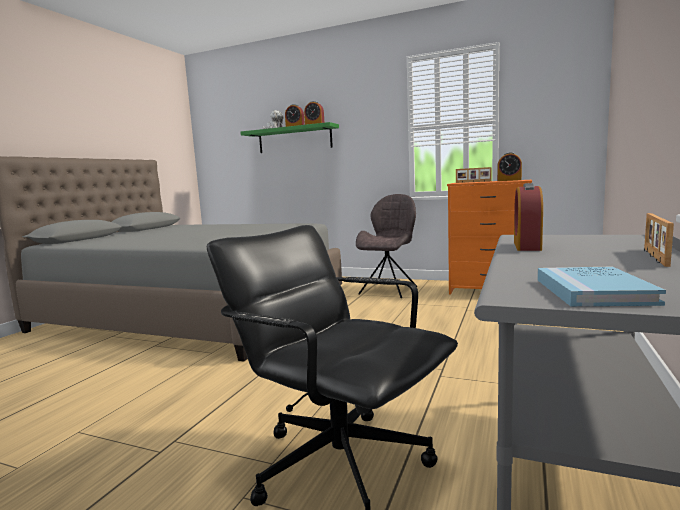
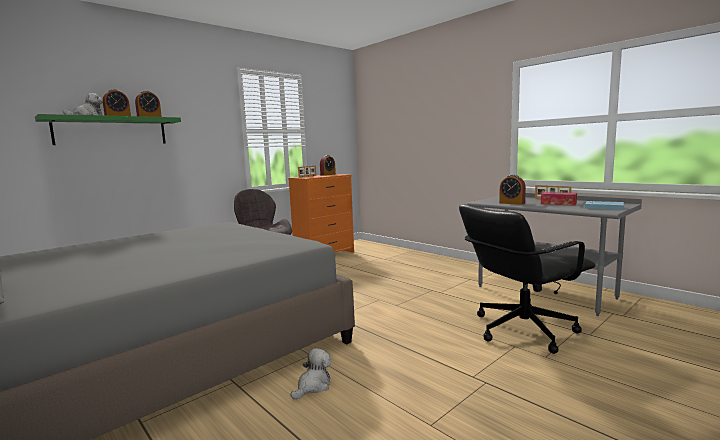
camera: 65 degrees left, 0 degrees up
none -> plush toy [291,348,331,400]
none -> tissue box [541,192,577,206]

